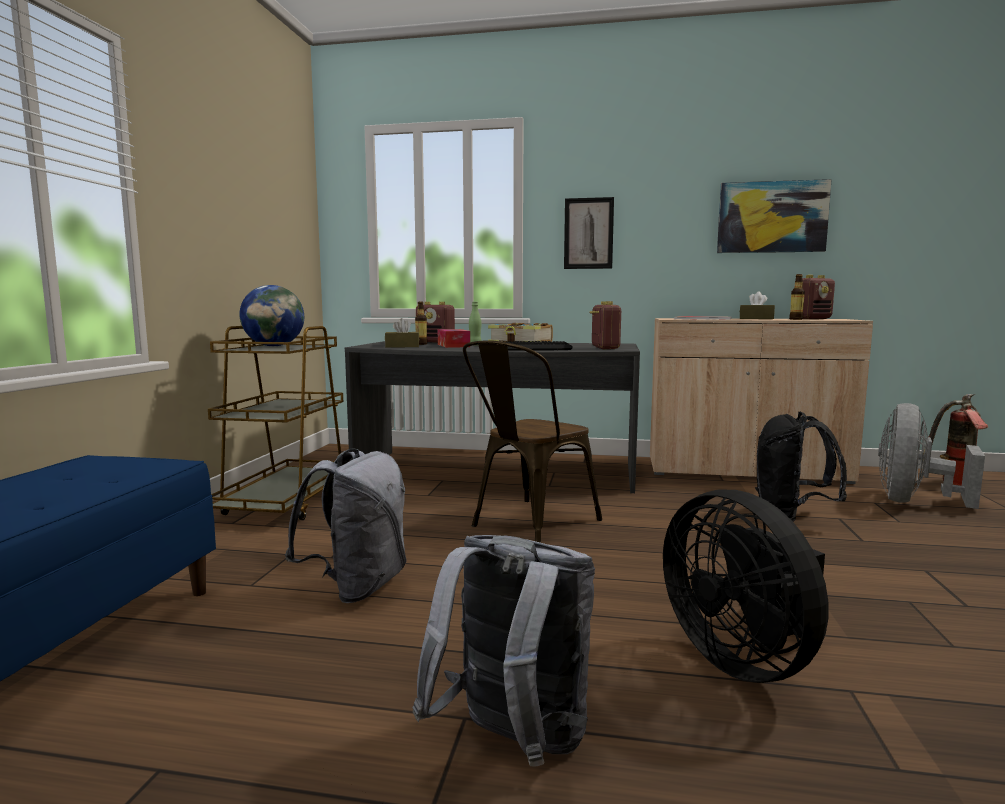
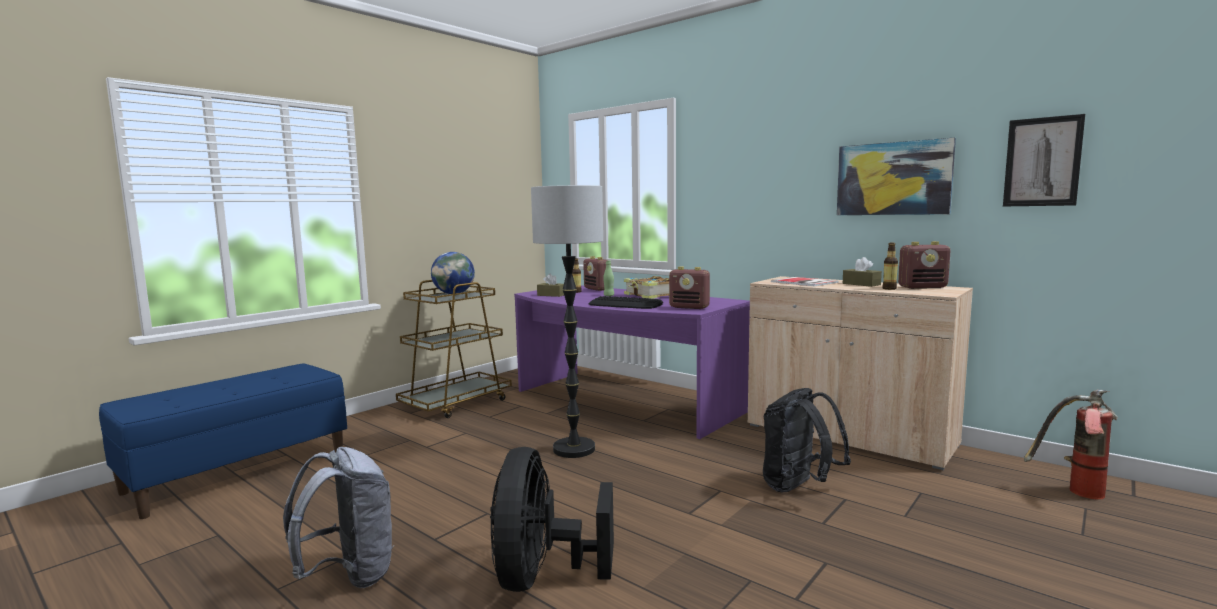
camera: 30 degrees right, 0 degrees up
grey backpack [285,448,406,603] -> none
grey desk [345,341,640,493] -> purple desk [514,285,751,439]
tissue box [438,329,470,348] -> none
brown chair [463,340,602,543] -> floor lamp [531,185,603,458]
picture [564,197,614,269] -> picture moved to [1003,114,1085,206]
radio [589,301,621,349] -> radio turned 90 degrees clockwise [669,266,710,309]
grey fan [878,403,985,509] -> none

